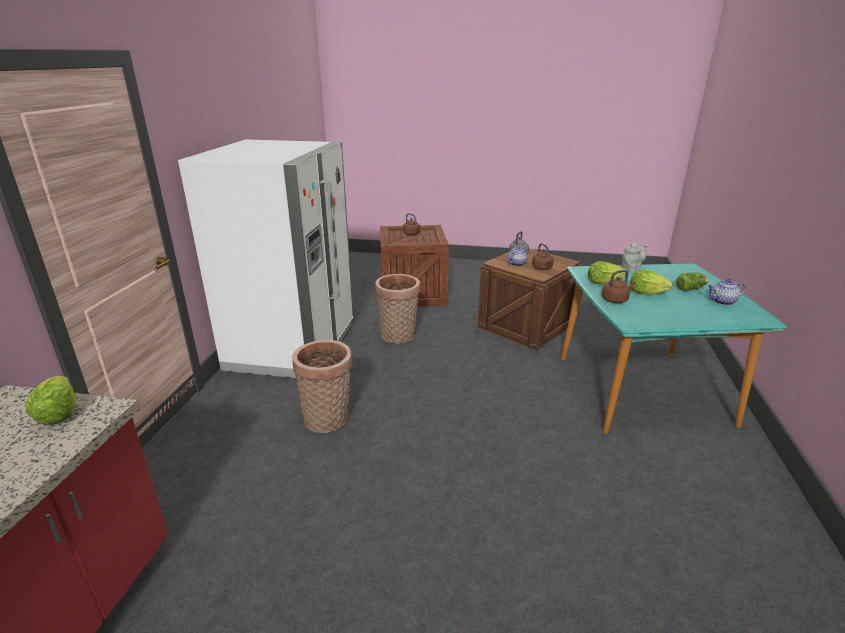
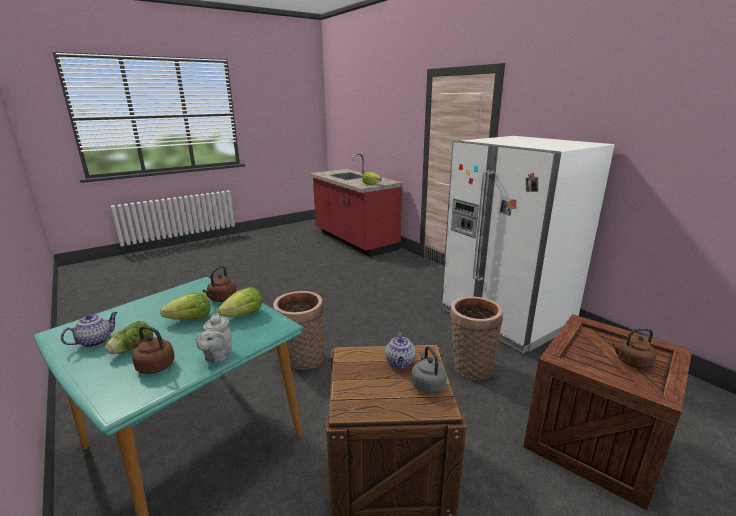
camera: 135 degrees right, 5 degrees down
basket [292,340,352,433] -> basket moved to [273,291,324,370]
brown kettle [532,243,554,270] -> brown kettle moved to [132,326,175,374]

